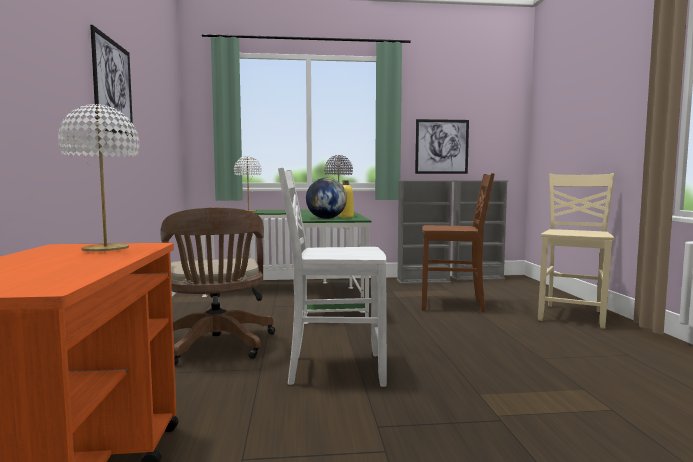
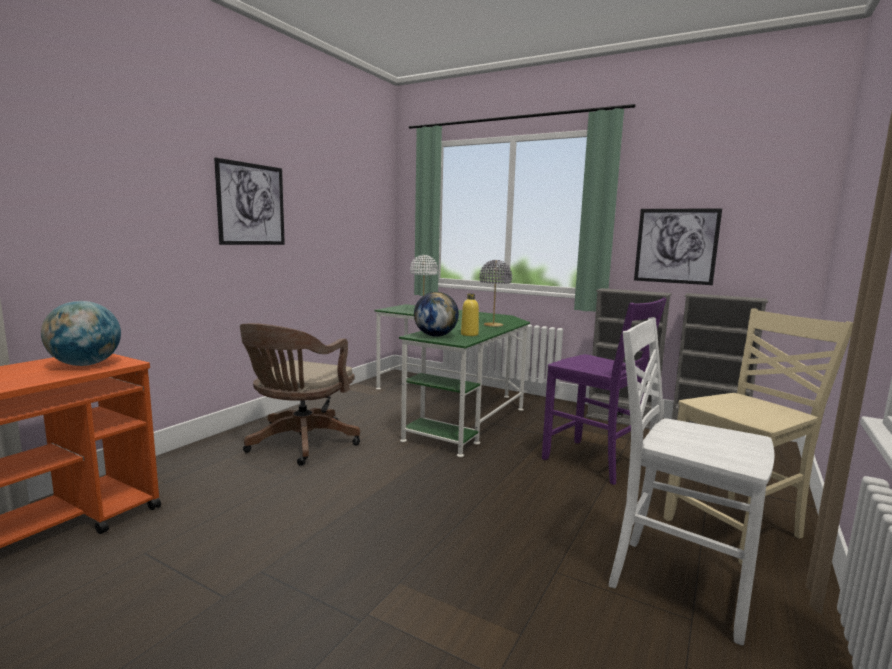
camera: 35 degrees right, 5 degrees up
white table lamp [58,104,139,251] -> globe [41,301,121,366]
white chair [278,167,387,387] -> white chair moved to [609,317,774,646]
brown chair [422,173,495,313] -> purple chair [542,297,667,485]

